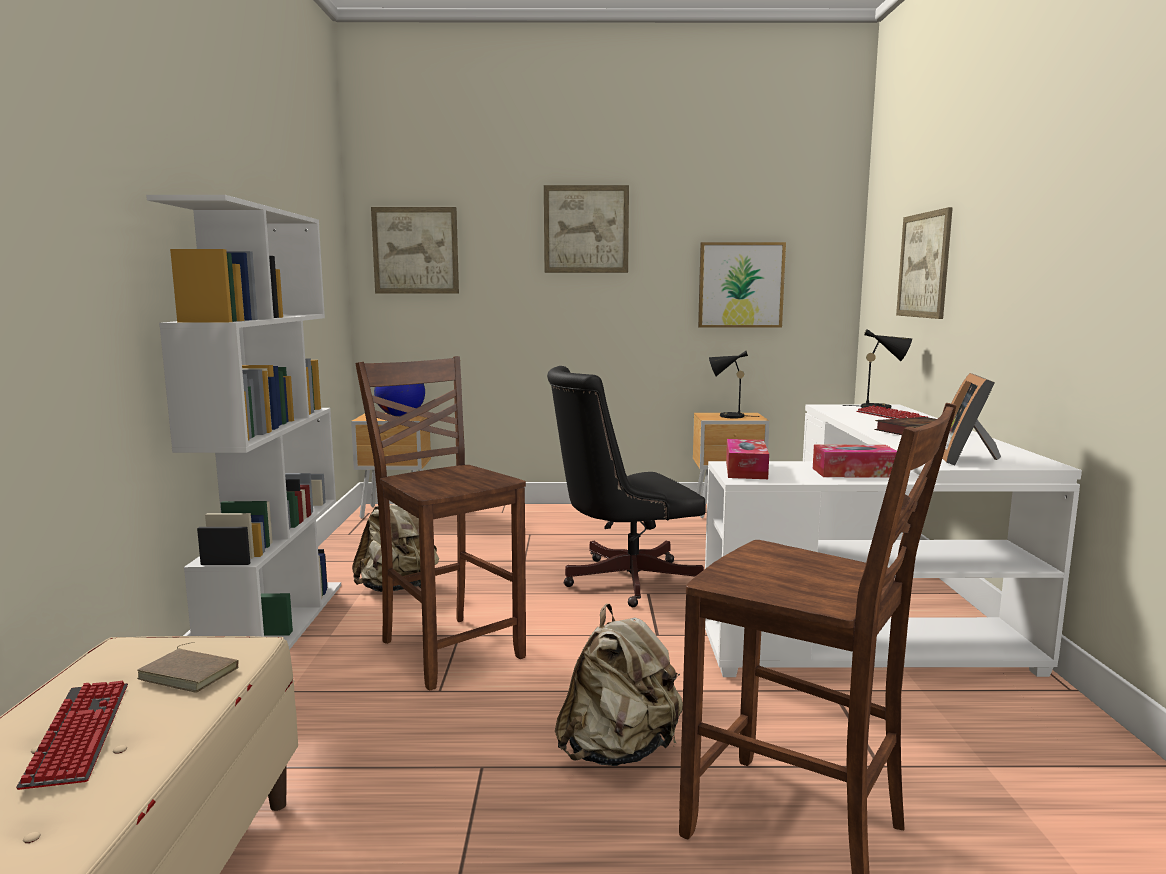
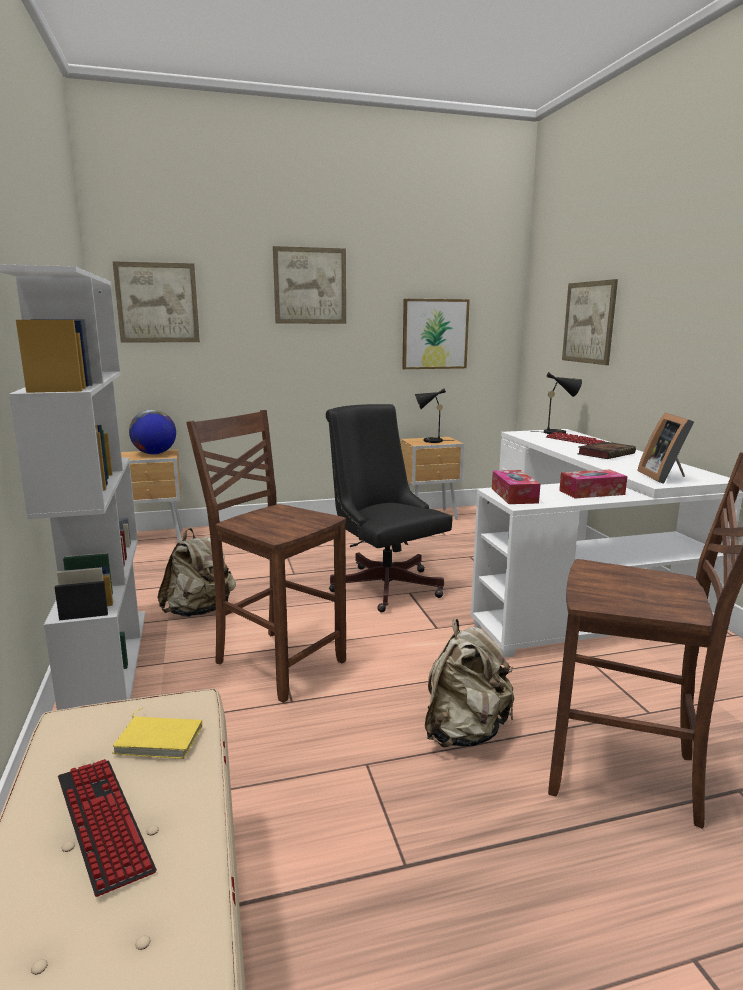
camera: 15 degrees left, 5 degrees up
brown book [137,643,239,693] -> yellow book [113,708,202,759]
black office chair [547,366,706,607] -> black office chair turned 90 degrees clockwise [326,404,453,612]

